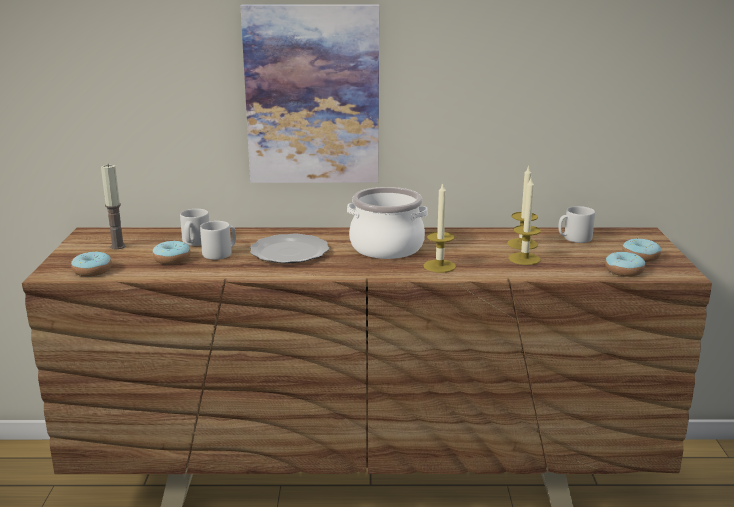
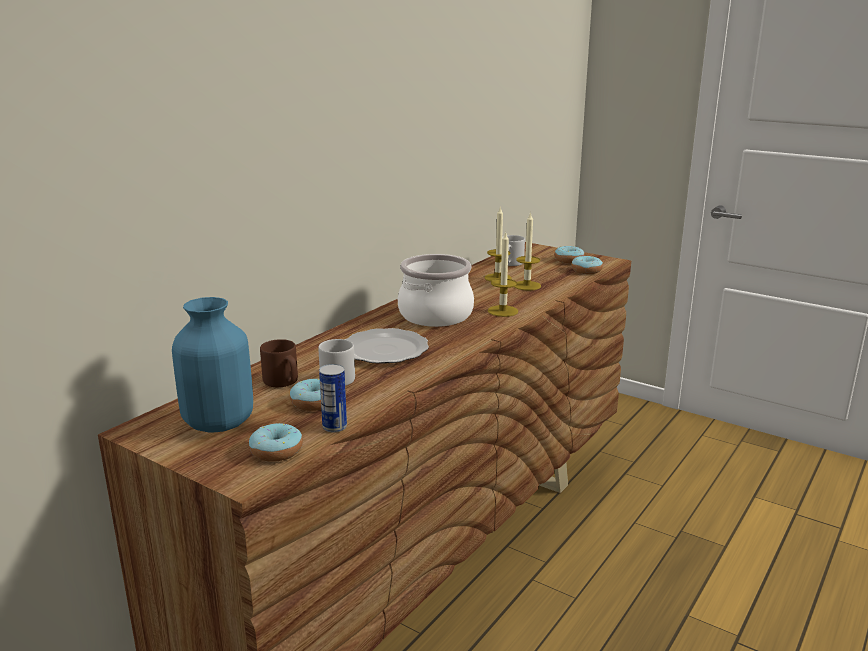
camera: 55 degrees left, 0 degrees up
candle [101,164,125,249] -> blue vase [172,297,253,433]
grey mug [180,209,209,246] -> brown mug [260,339,298,387]
picture [241,4,379,183] -> none
none -> can [319,364,347,432]

